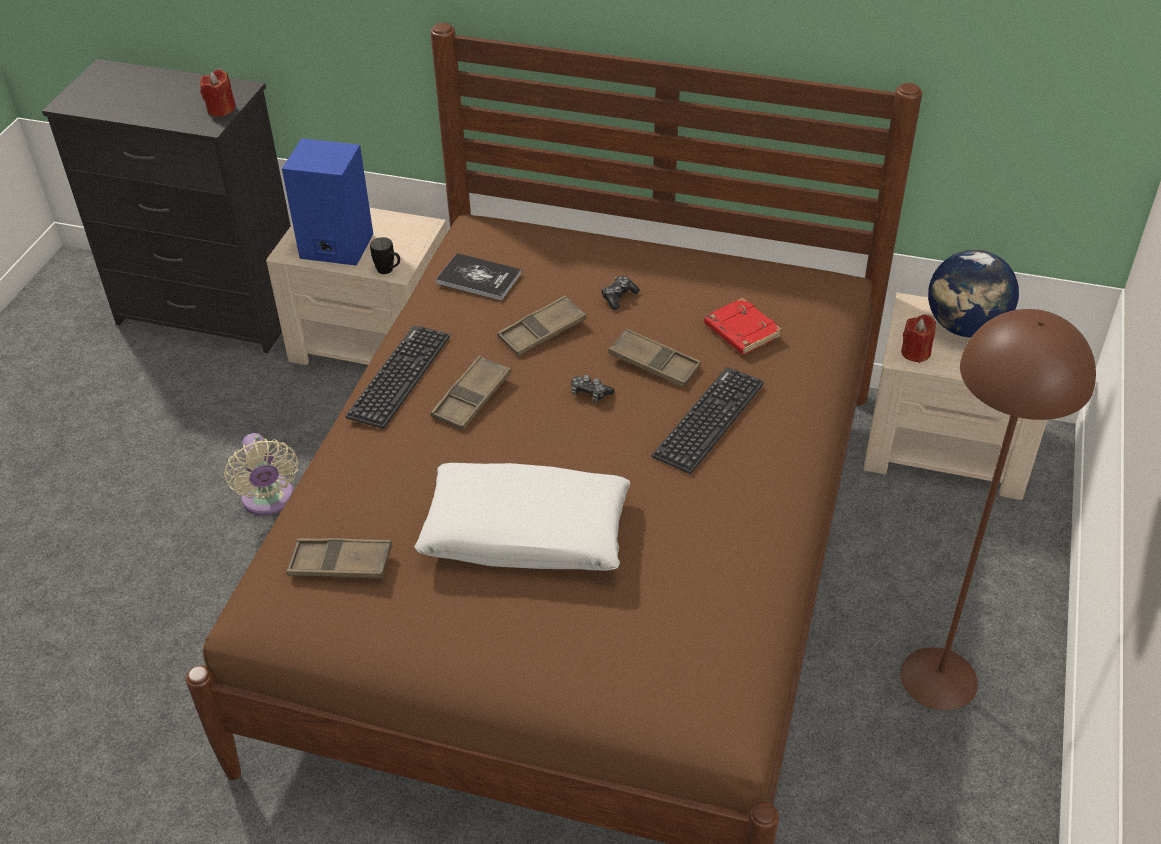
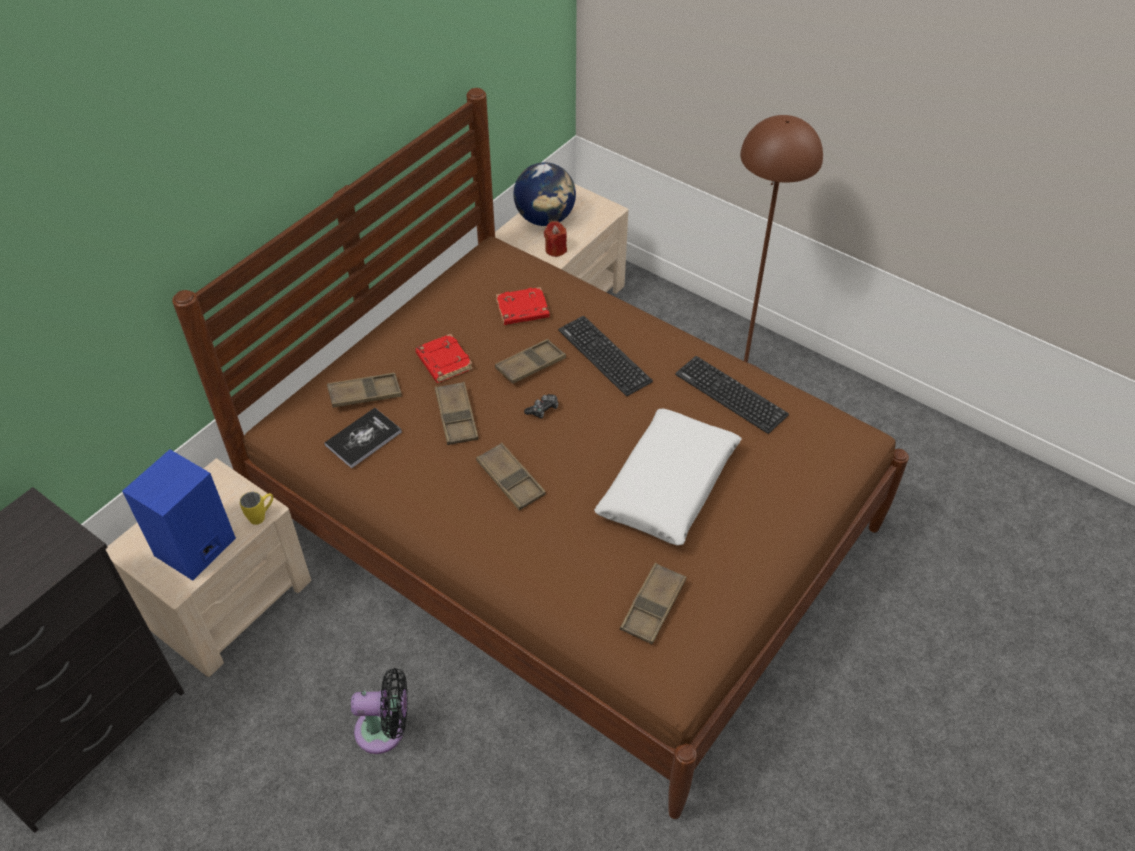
camera: 70 degrees left, 5 degrees up
red candle [200,69,235,117] -> none
beige fan [224,433,299,515] -> black fan [351,668,408,754]
keyboard [345,326,450,429] -> keyboard moved to [675,356,789,434]
black mug [370,237,400,274] -> yellow mug [240,492,273,525]
game controller [601,276,640,310] -> red book [415,334,473,383]
none -> brown tray [327,373,402,408]

